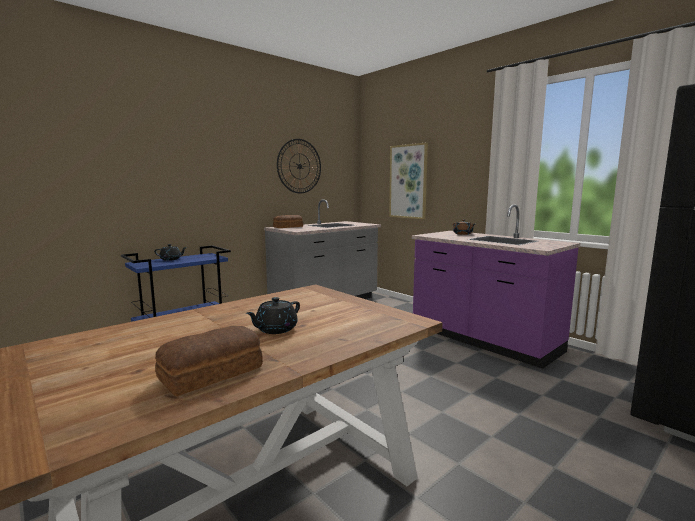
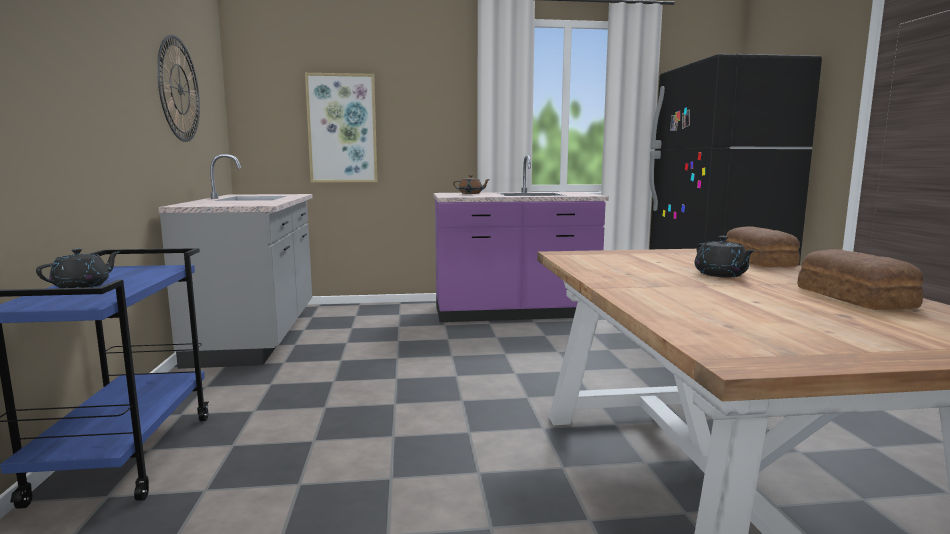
camera: 55 degrees left, 0 degrees up
bread [273,215,303,228] -> bread moved to [726,226,800,267]

